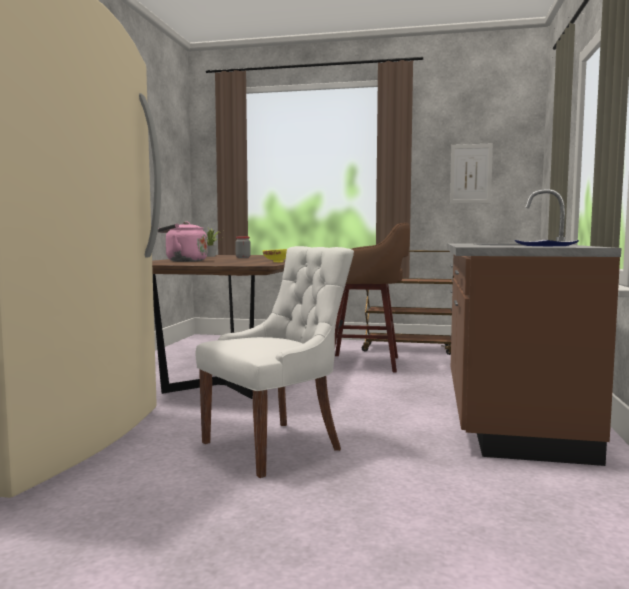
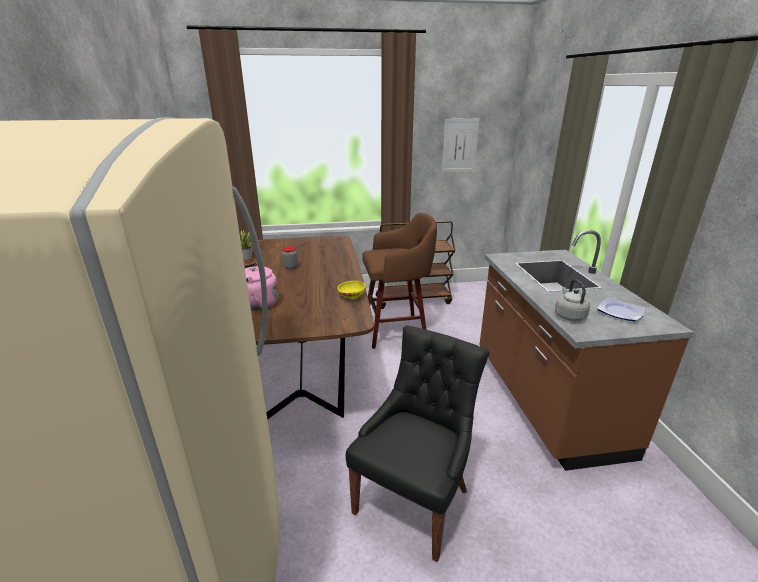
camera: 20 degrees left, 20 degrees up
white chair [195,246,354,478] -> black chair [346,326,490,562]
none -> grey kettle [555,279,590,321]

